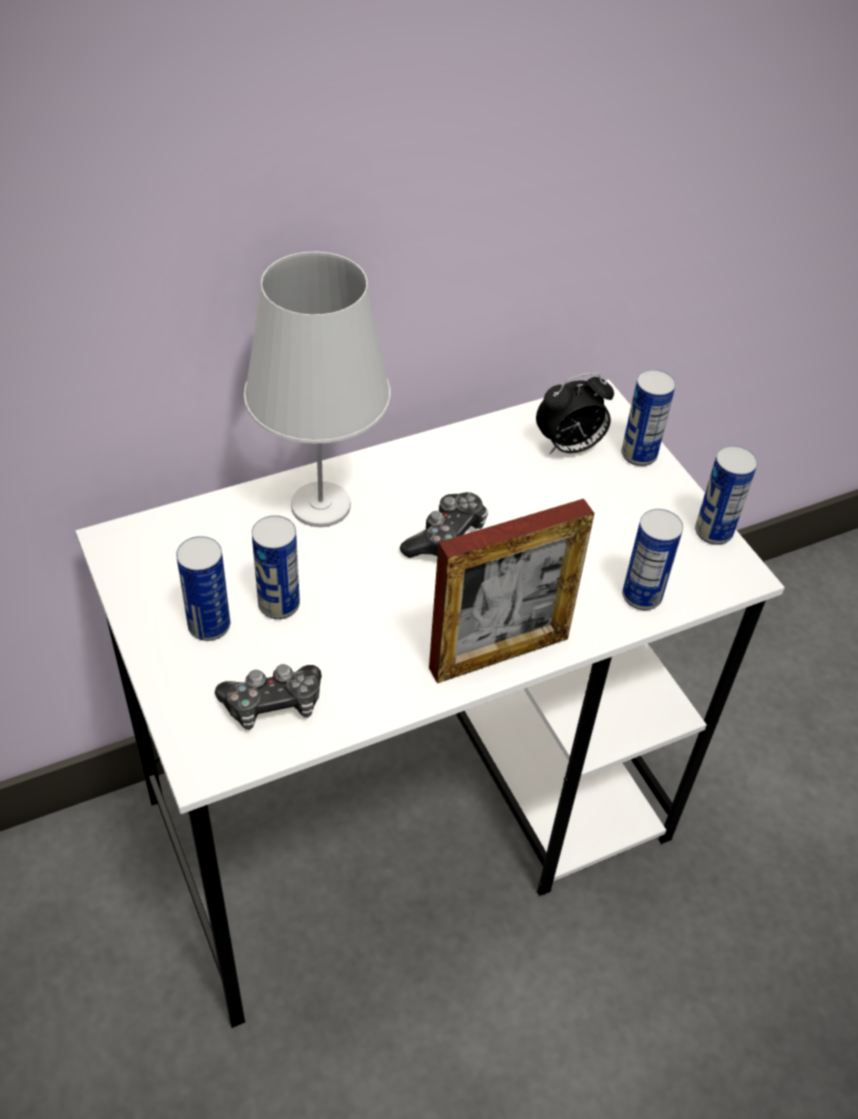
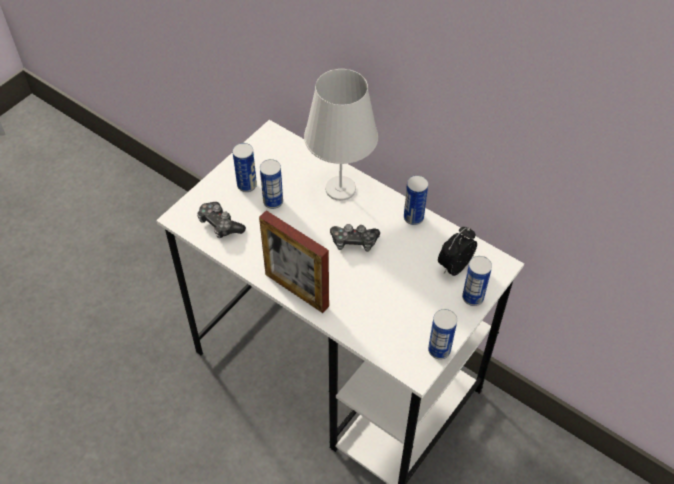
camera: 65 degrees right, 5 degrees up
alarm clock [536,373,614,454] -> alarm clock turned 90 degrees clockwise [438,227,477,276]
can [622,509,683,610] -> can moved to [404,175,428,225]

